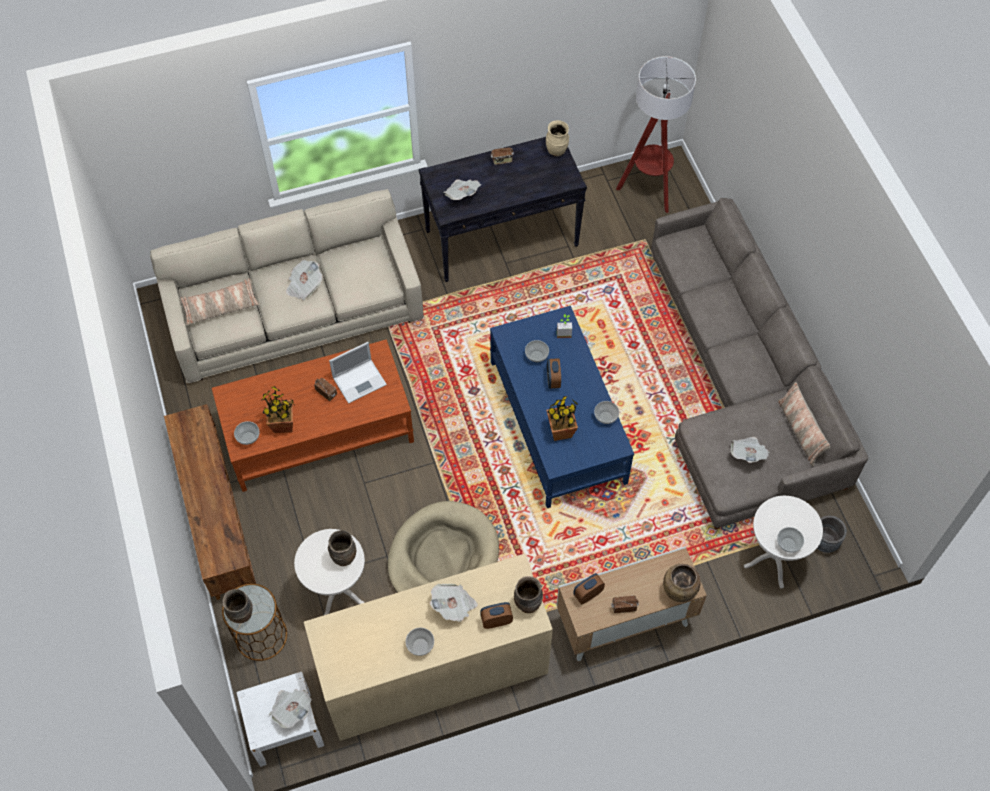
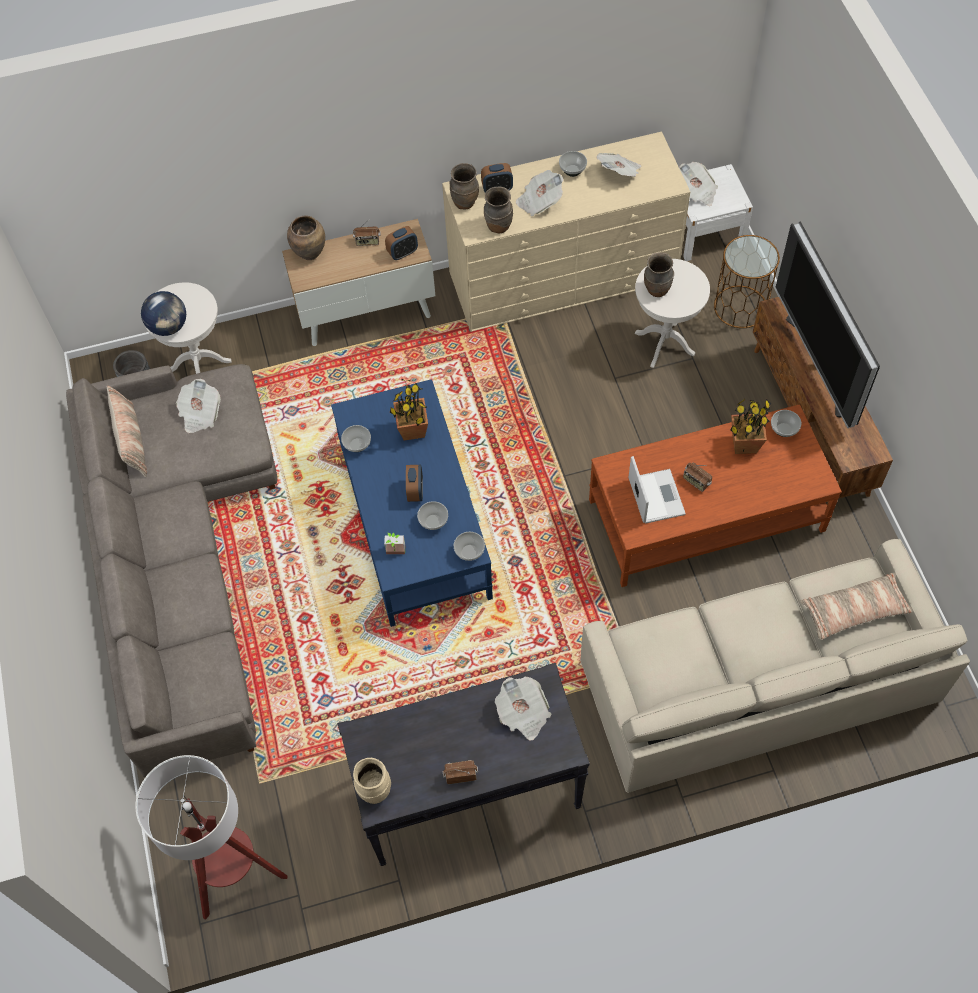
camera: 175 degrees left, 0 degrees up
brown vase [223,589,253,623] -> brown vase moved to [484,187,513,233]
newspaper [286,260,322,301] -> newspaper moved to [597,153,641,177]
laptop [329,342,387,404] -> laptop turned 105 degrees clockwise [628,456,686,524]
beige dog bed [388,501,499,593] -> none
bowl [777,527,804,553] -> bowl moved to [454,532,485,561]
none -> globe [141,291,186,336]
none -> television [776,222,880,428]

